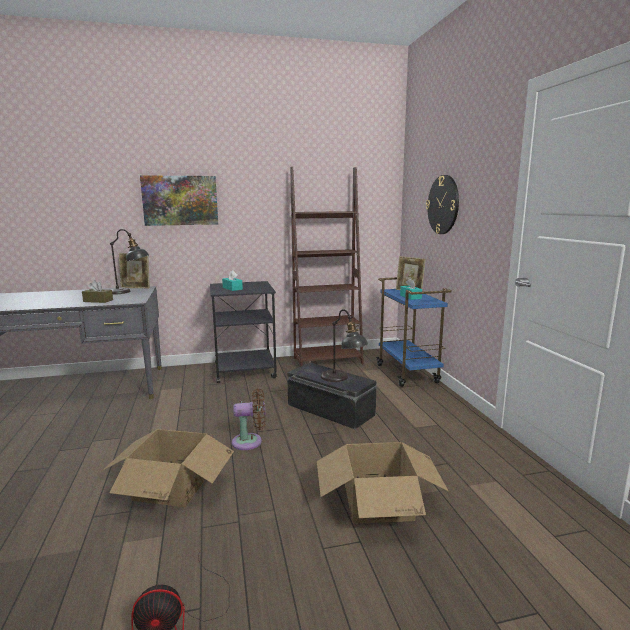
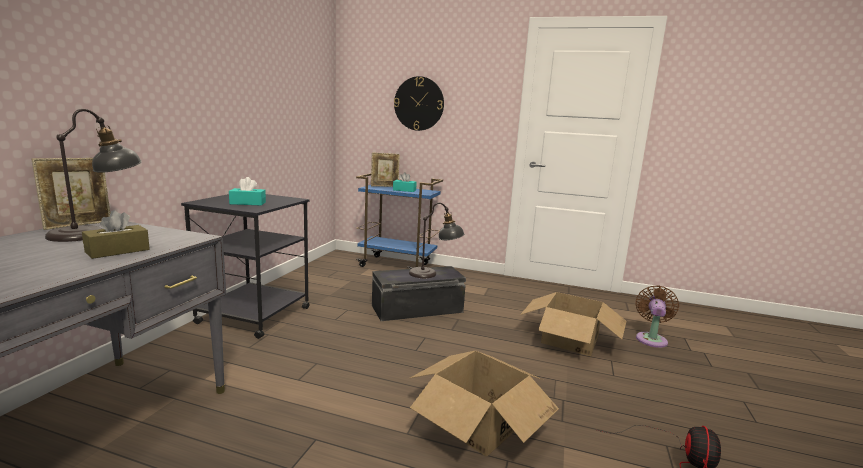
camera: 60 degrees left, 0 degrees up
picture [140,175,218,226] -> none
brown fan [232,389,265,450] -> brown fan moved to [635,285,679,348]
brown bookcase [290,166,364,367] -> none

